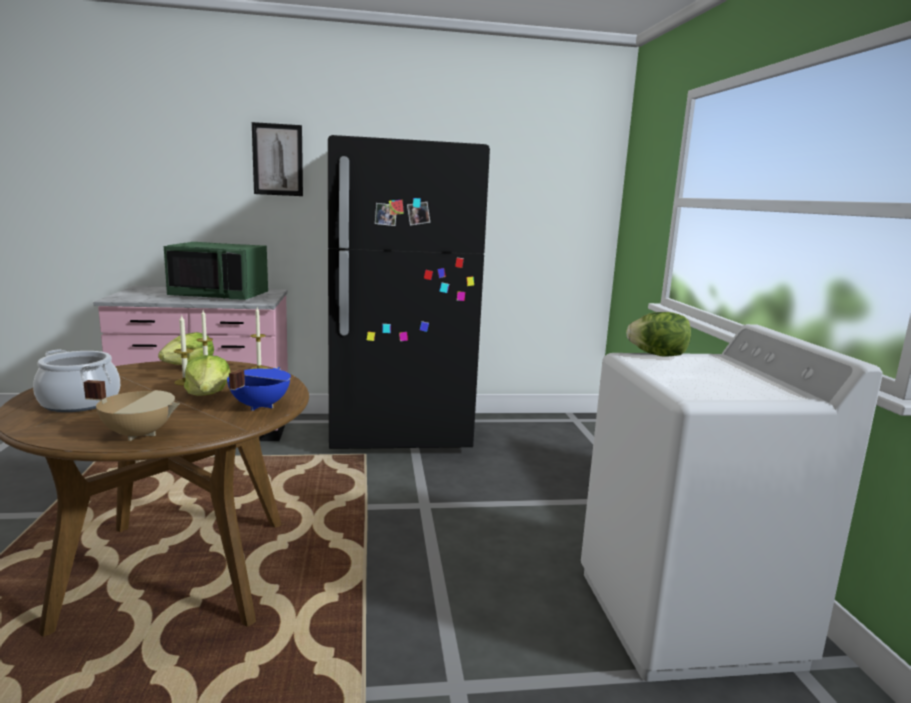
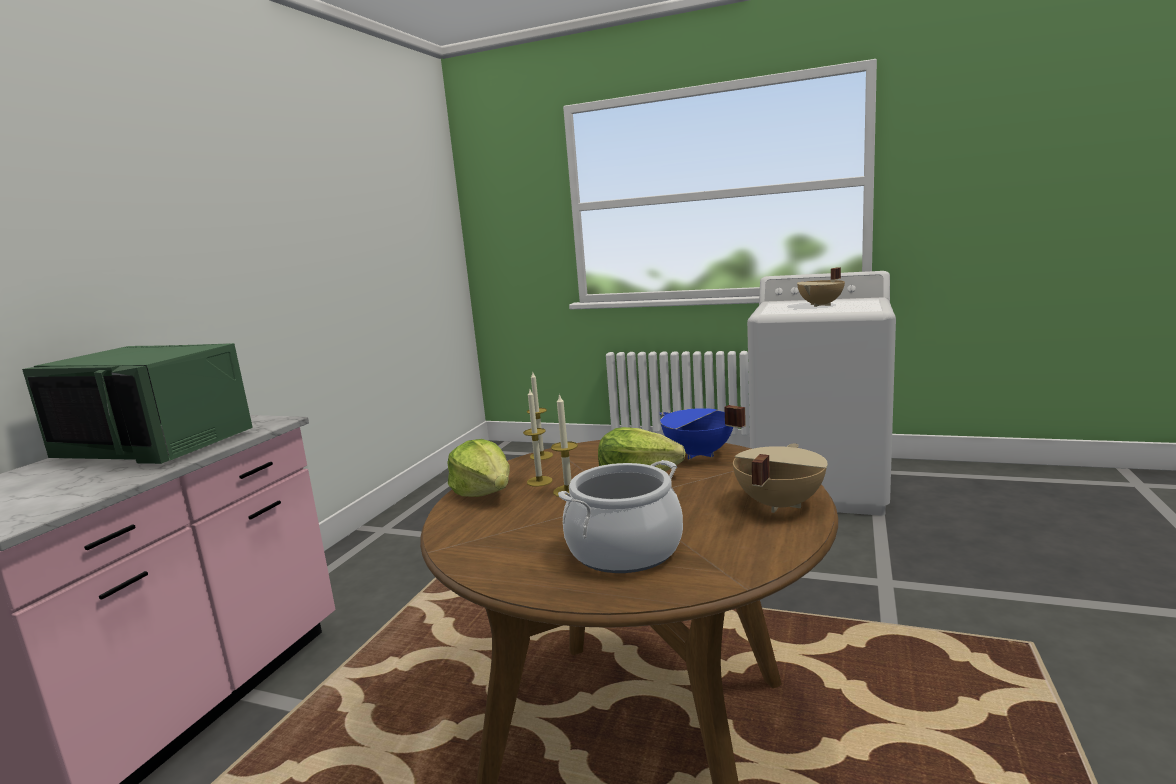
camera: 60 degrees left, 0 degrees up
green microwave [164,242,268,300] -> green microwave turned 75 degrees clockwise [22,343,253,464]
picture [252,122,303,196] -> none
black fridge [328,135,490,449] -> none
lettuce [626,312,691,357] -> none
none -> beige cooking pot [797,267,845,307]

